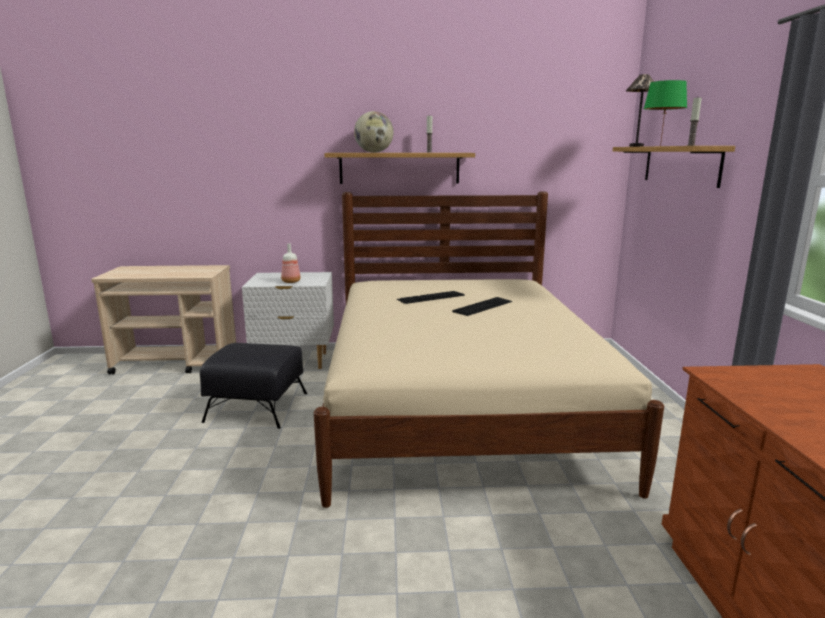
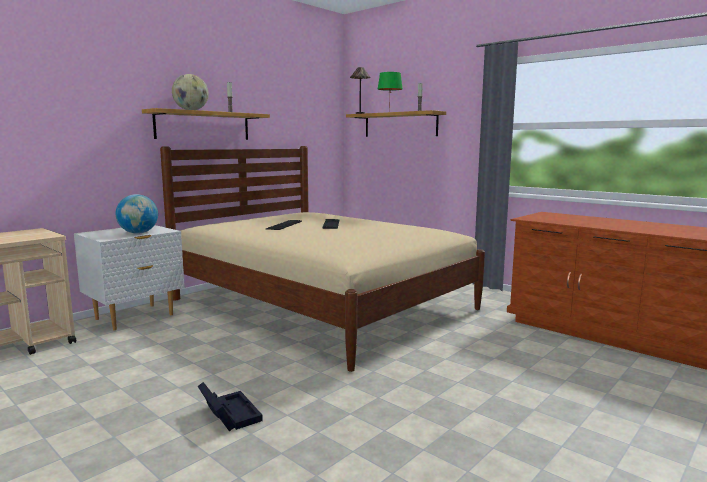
camera: 45 degrees left, 5 degrees down
black ottoman [200,343,307,429] -> none
bottle [281,244,301,283] -> globe [116,194,158,234]
none -> black storage box [197,382,263,431]

